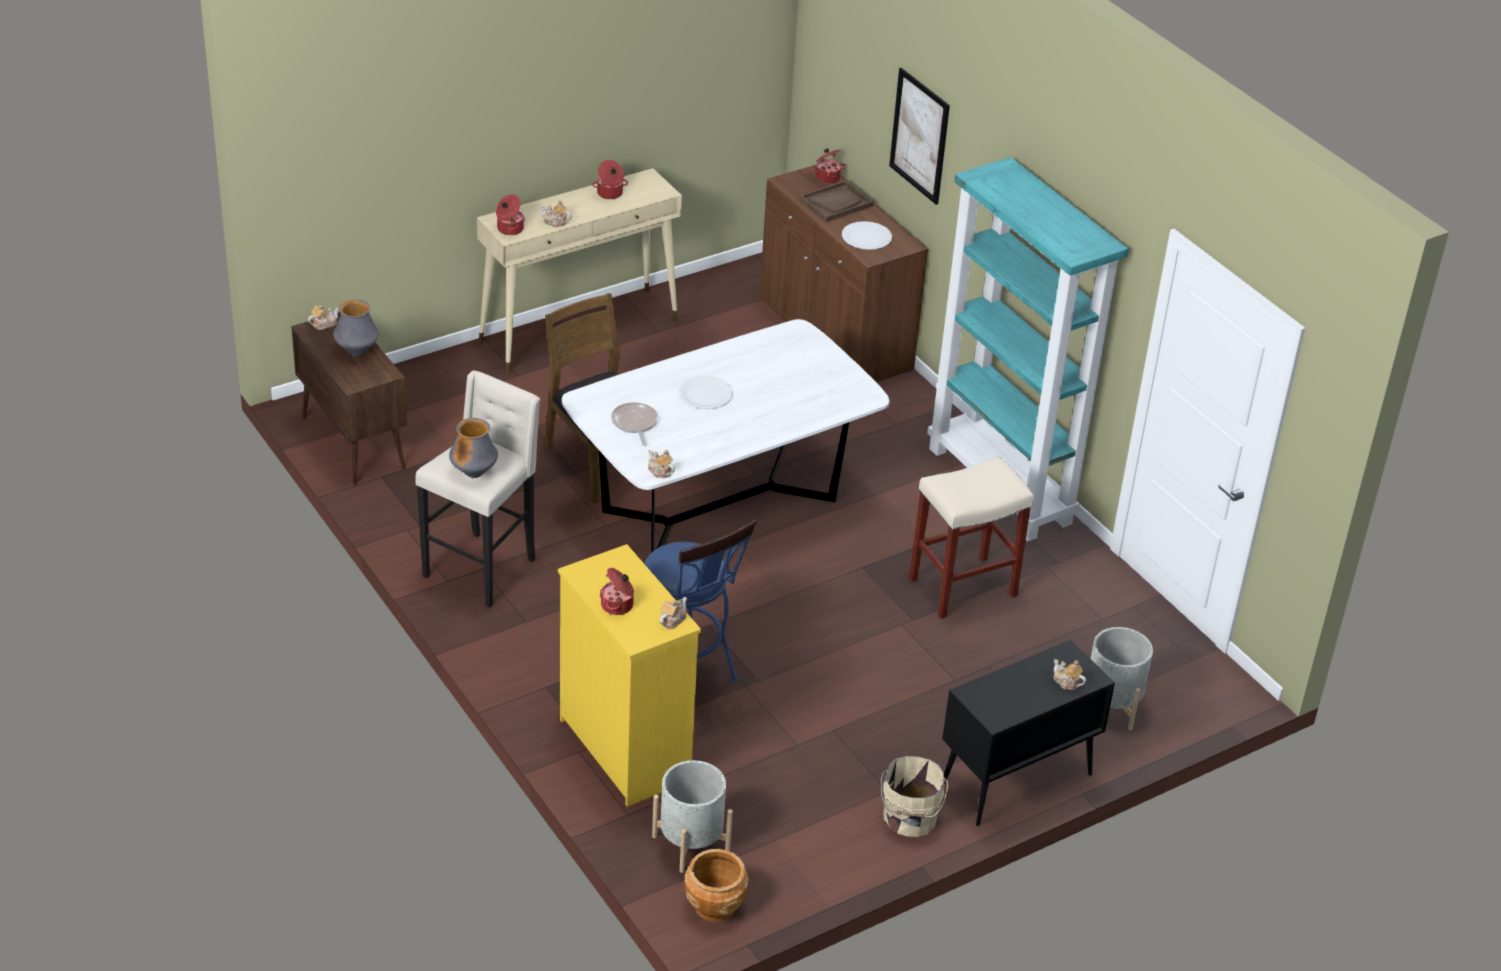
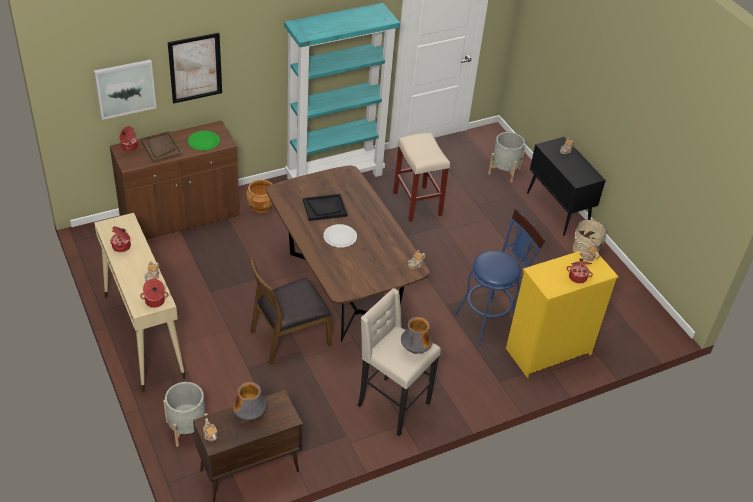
camera: 85 degrees left, 5 degrees up
white dining table [562,319,889,553] -> brown dining table [266,166,430,342]
frying pan [611,402,658,446] -> none
grey planter [652,760,733,873] -> grey planter moved to [163,382,208,447]
brown planter [685,849,749,921] -> brown planter moved to [246,180,273,213]
white plate [842,221,892,250] -> green plate [188,131,220,151]
none -> picture [94,60,156,120]
none -> black tray [303,194,347,221]

